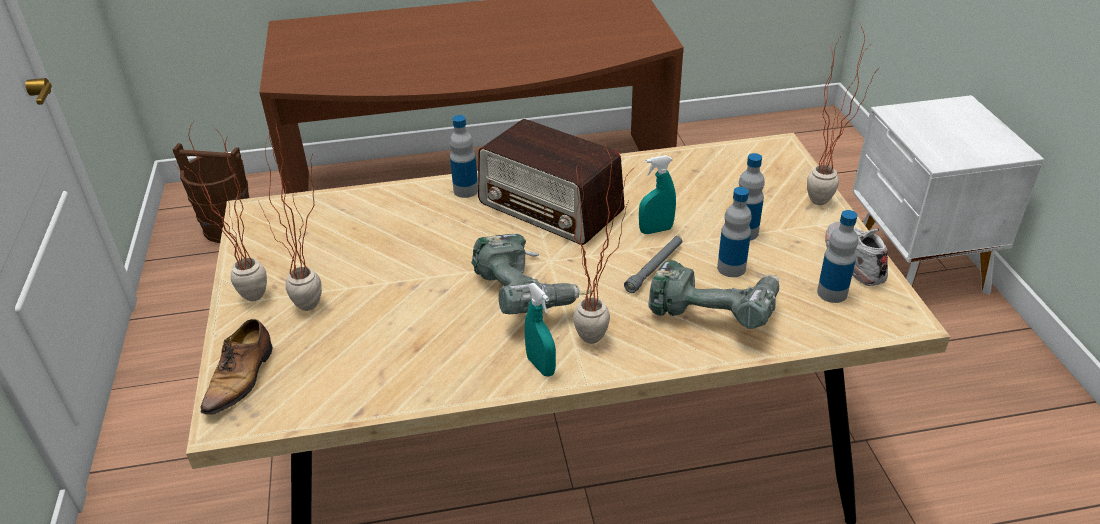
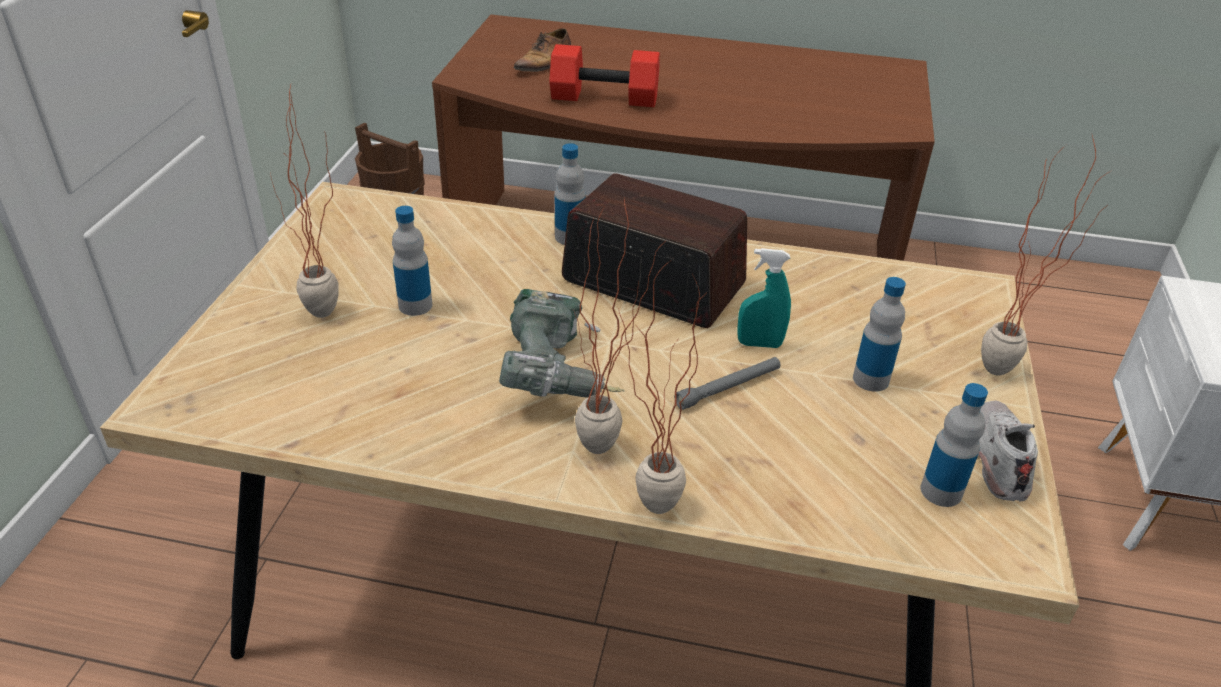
camera: 20 degrees right, 0 degrees up
potted plant [174,122,267,301] -> potted plant moved to [618,261,706,514]
shoe [200,319,273,415] -> shoe moved to [513,28,571,72]
radio [478,119,625,245] -> radio turned 150 degrees clockwise [562,173,747,328]
turquoise spray bottle [525,283,556,376] -> none
power drill [648,260,779,329] -> none
bottle [717,187,752,277] -> bottle moved to [392,206,432,316]
none -> red dumbbell [549,44,660,107]

